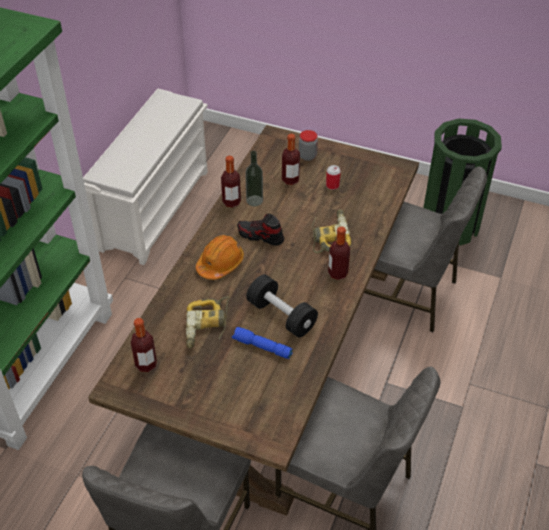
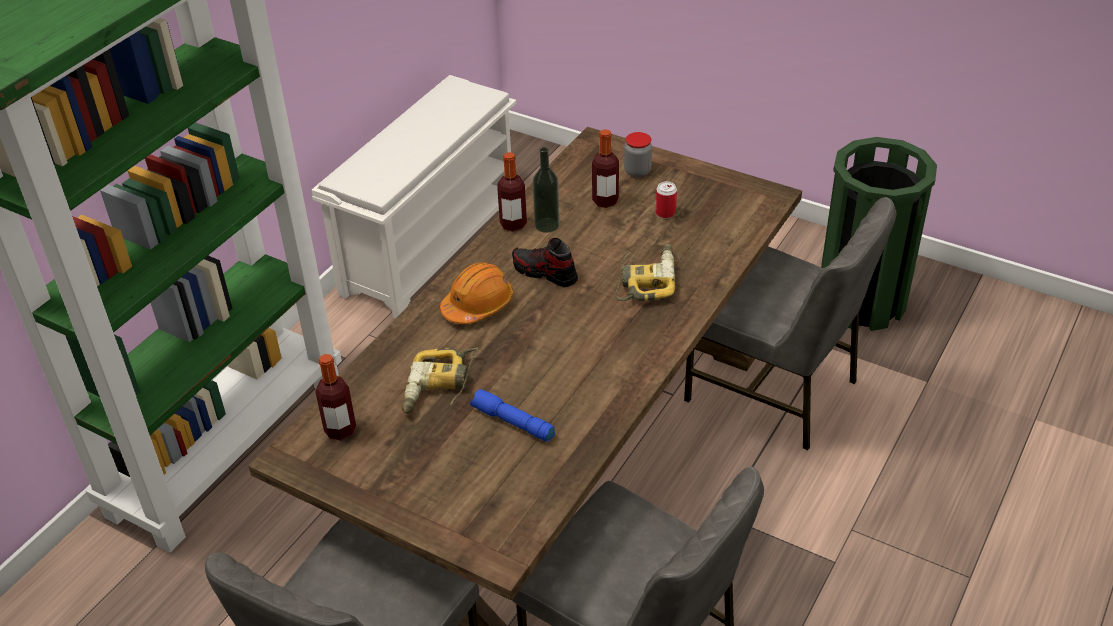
camera: 10 degrees right, 5 degrees down
black dumbbell [246,274,318,338] -> none
bottle [328,226,350,280] -> none

